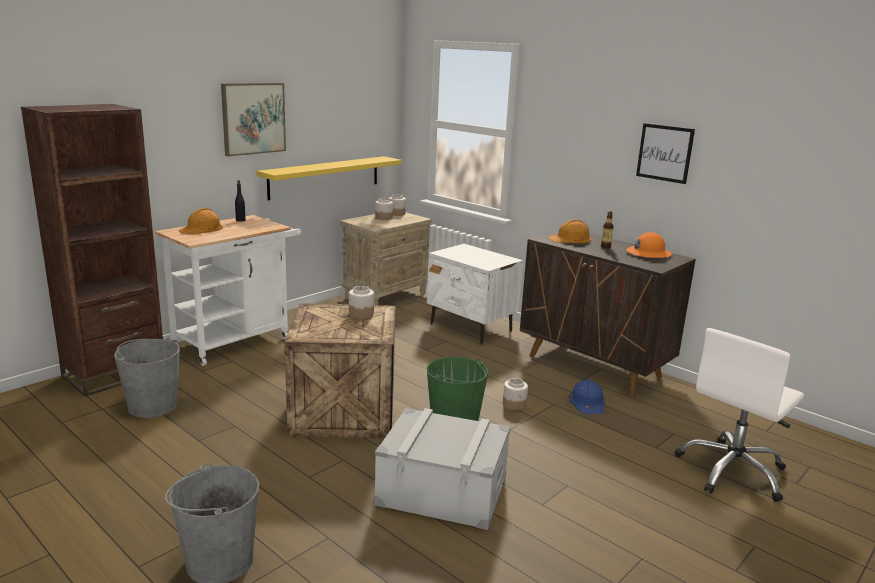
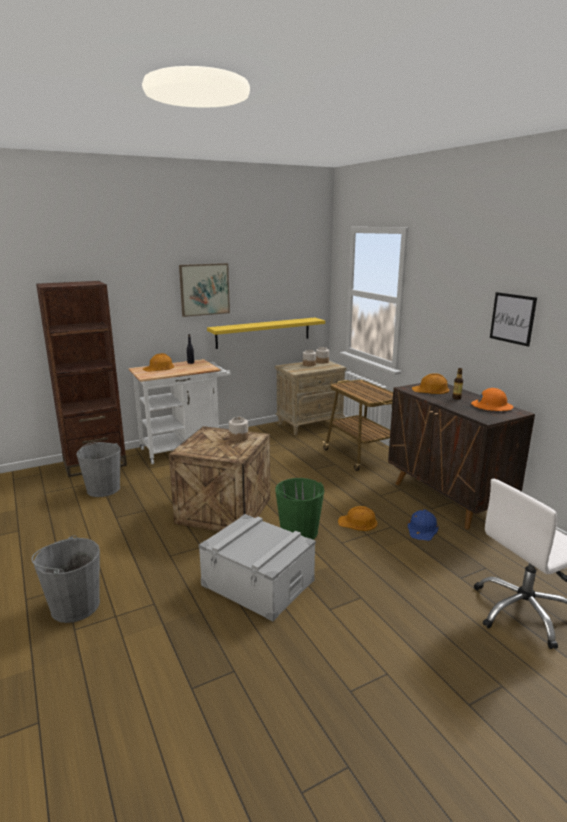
camera: 20 degrees right, 0 degrees up
white nightstand [427,244,523,344] -> cart [322,380,393,471]
jar [503,378,528,410] -> orange hard hat [338,506,378,531]

